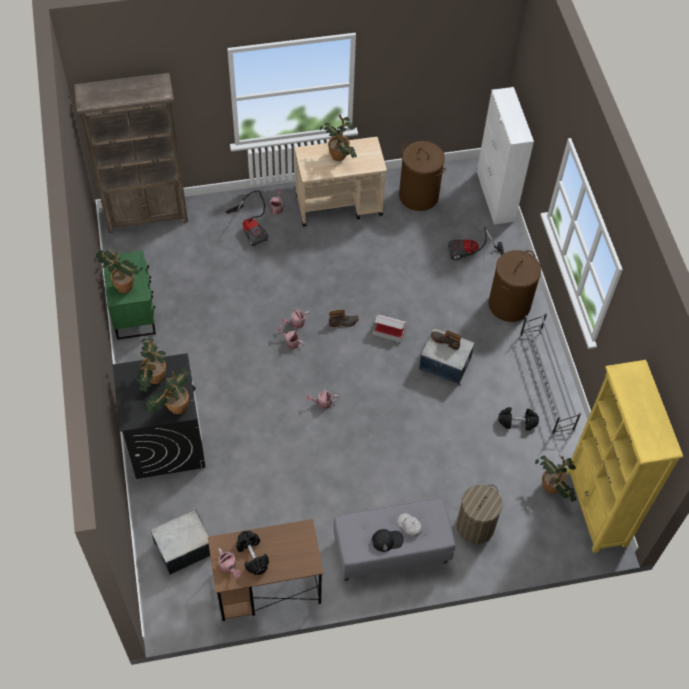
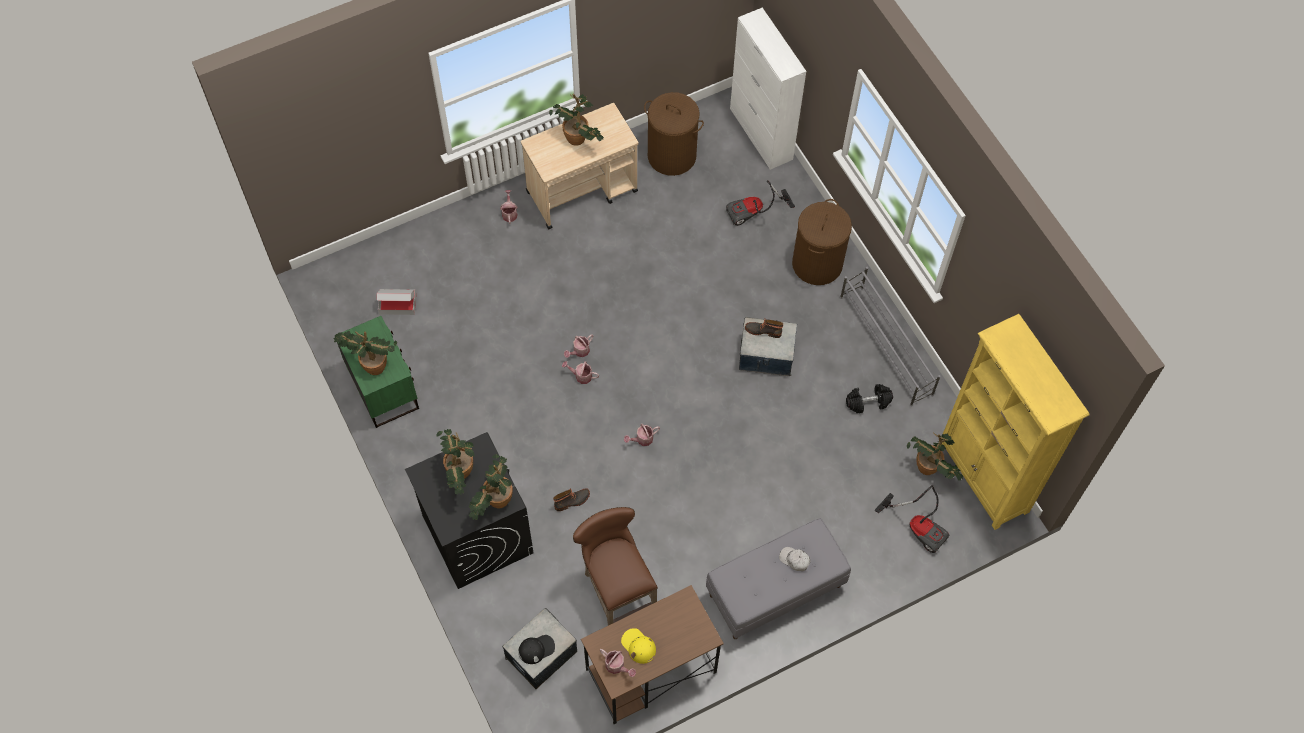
camera: 15 degrees left, 5 degrees up
brown bookcase [74,73,188,233] -> none
vacuum cleaner [226,190,268,247] -> vacuum cleaner moved to [874,485,949,553]
black dumbbell [236,531,269,575] -> yellow cap [621,628,656,664]
boot [329,310,359,327] -> boot moved to [553,488,590,511]
black cap [372,529,404,552] -> black cap moved to [518,635,555,664]
cardboard box [373,314,407,342] -> cardboard box moved to [377,289,416,315]
laundry basket [456,485,503,544] -> none
none -> brown stool [573,507,658,626]

